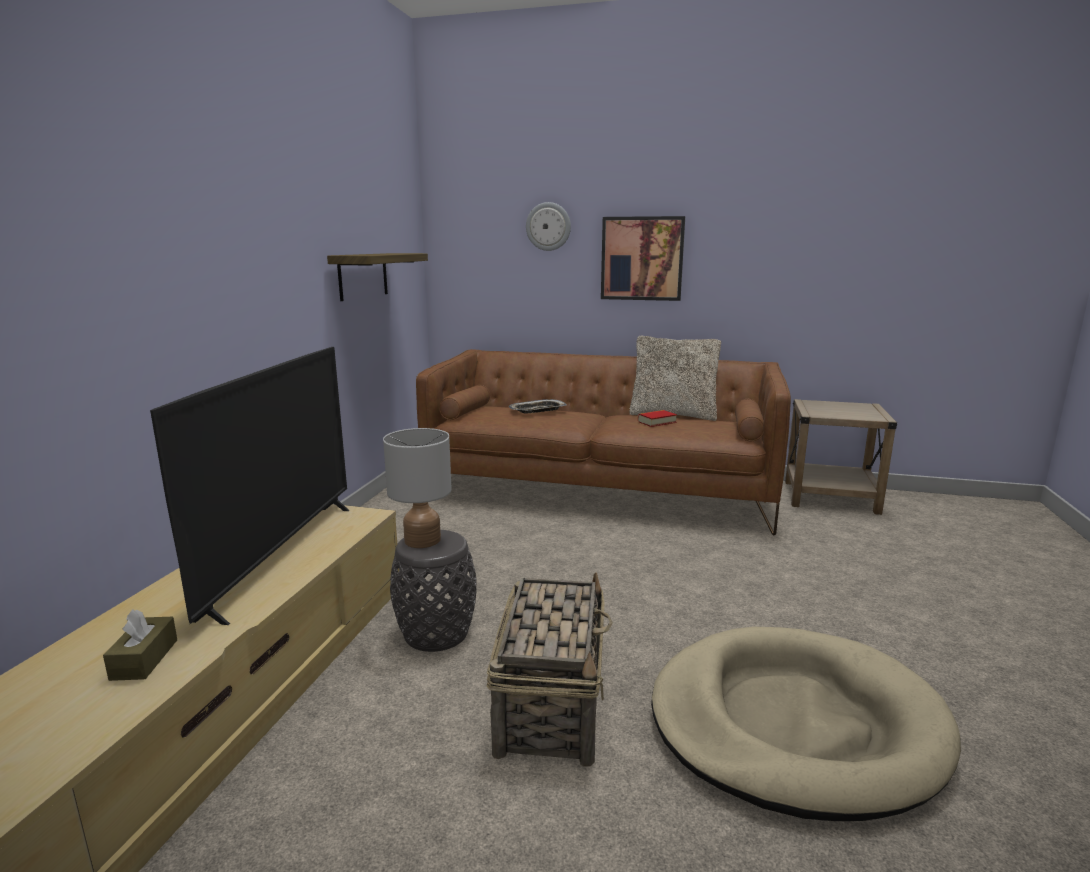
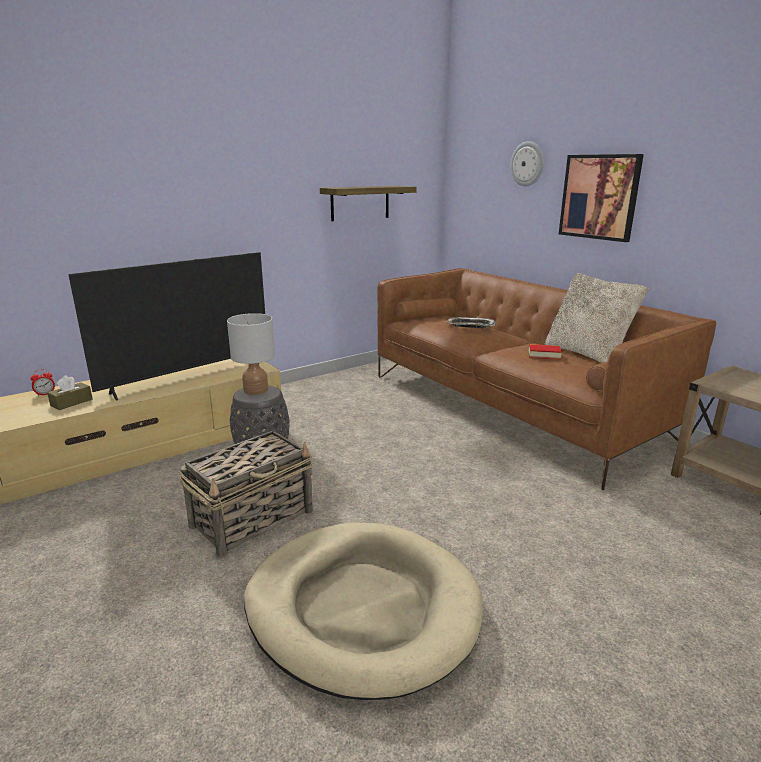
camera: 40 degrees right, 5 degrees up
none -> alarm clock [30,369,55,396]

